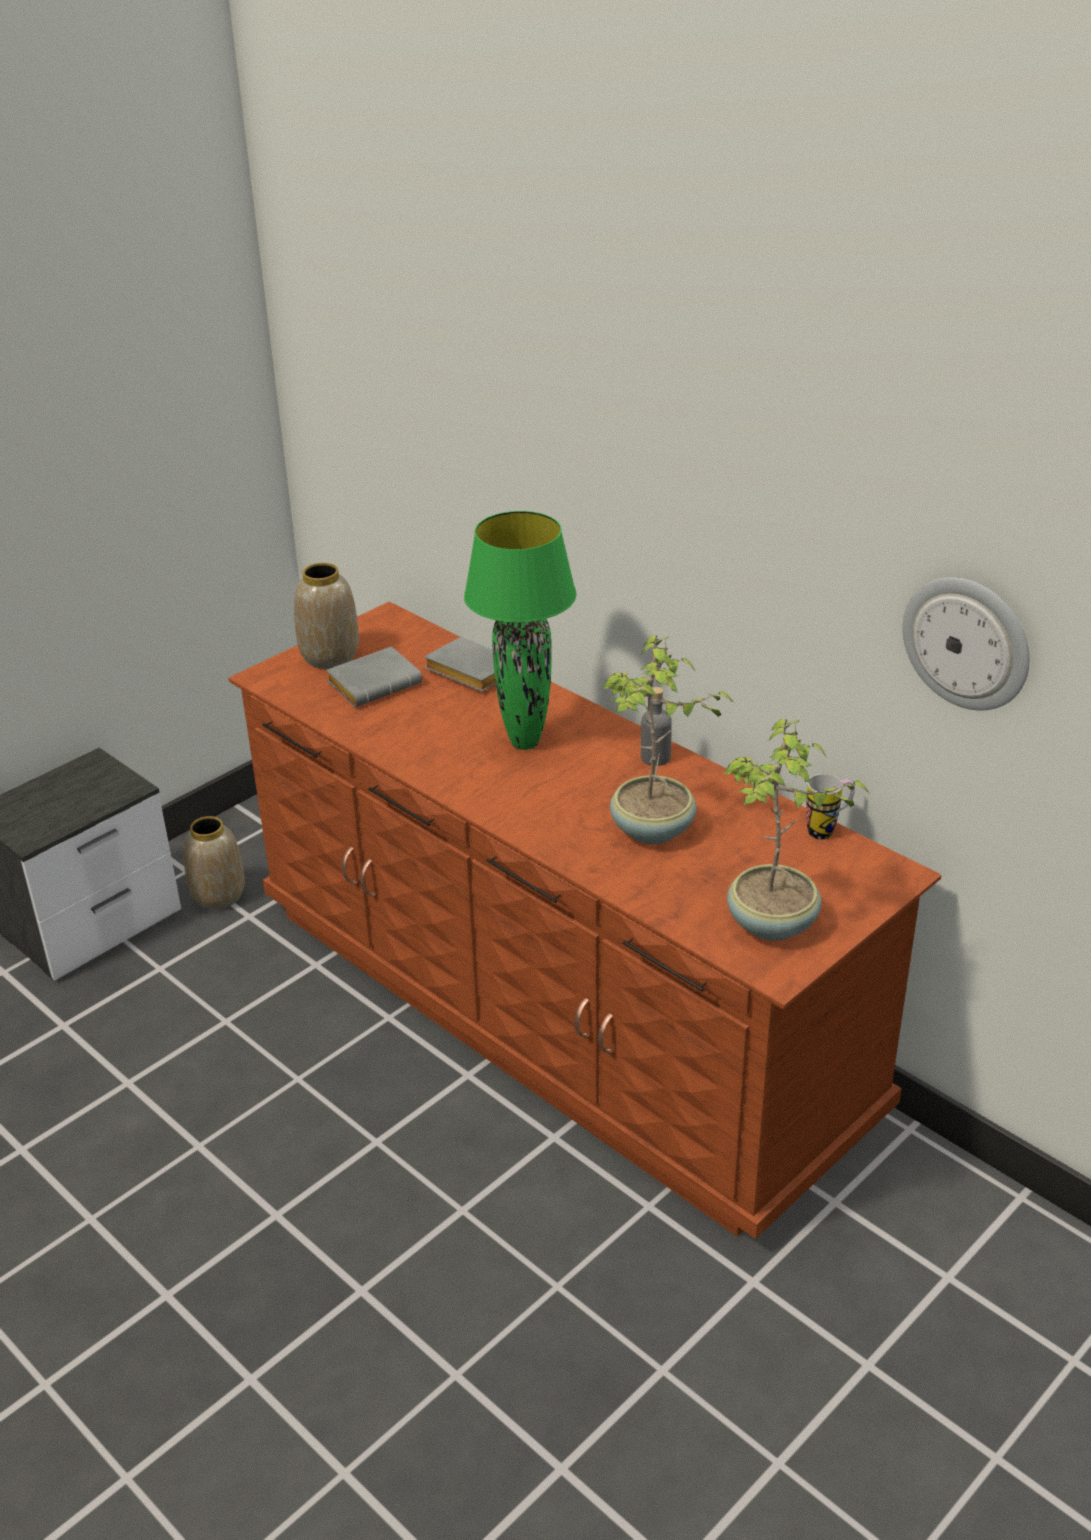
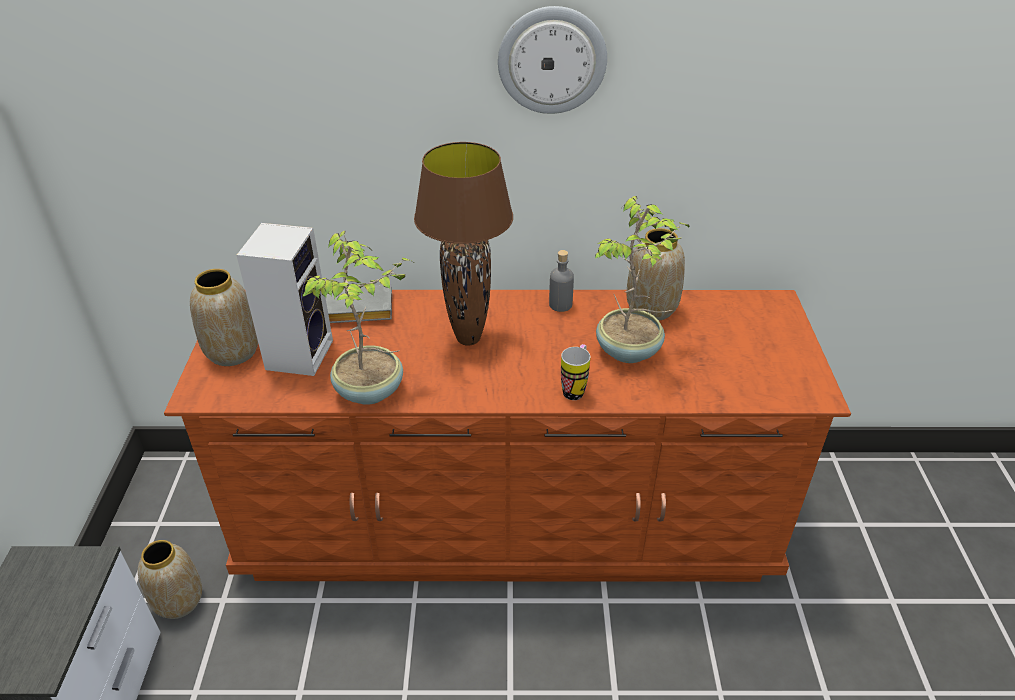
camera: 45 degrees left, 5 degrees up
grey book [326,646,422,707] -> speaker [236,223,333,376]
green table lamp [464,511,577,750] -> brown table lamp [414,142,513,346]
potted plant [723,719,869,940] -> potted plant moved to [302,231,413,405]
mug [806,774,855,839] -> mug moved to [561,344,590,400]
wall clock [903,577,1030,710] -> wall clock moved to [498,6,607,114]
none -> vase [626,228,685,320]

